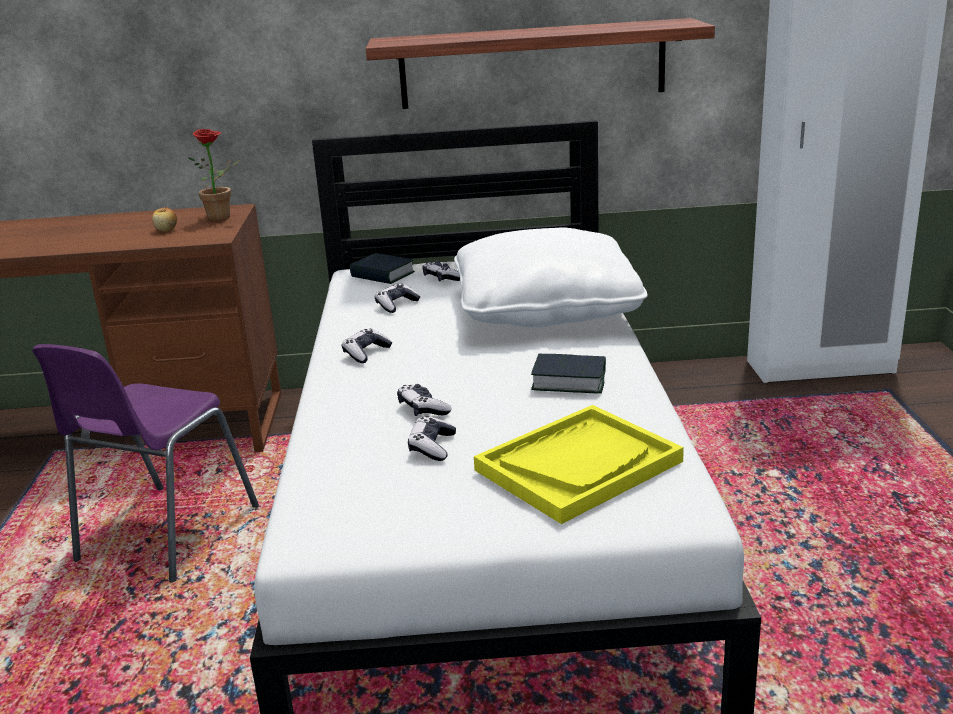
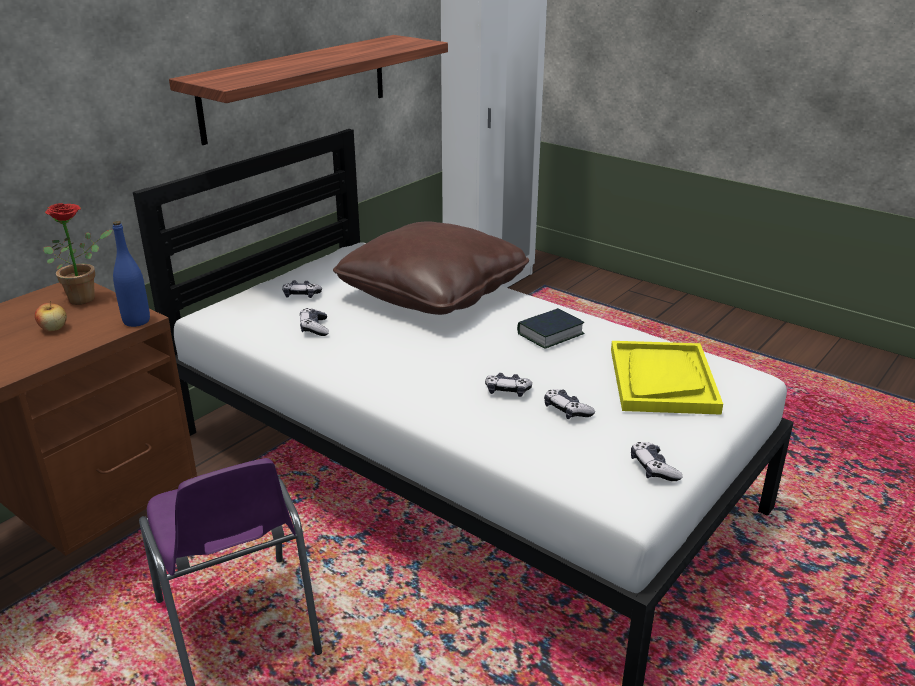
camera: 50 degrees left, 5 degrees up
game controller [342,329,392,363] -> game controller moved to [631,442,683,481]
book [350,253,415,284] -> none
white pillow [454,228,648,327] -> brown pillow [333,221,529,315]
none -> blue bottle [113,221,150,327]

